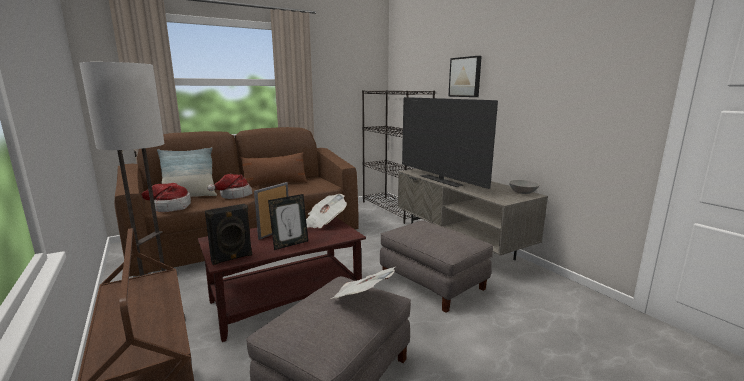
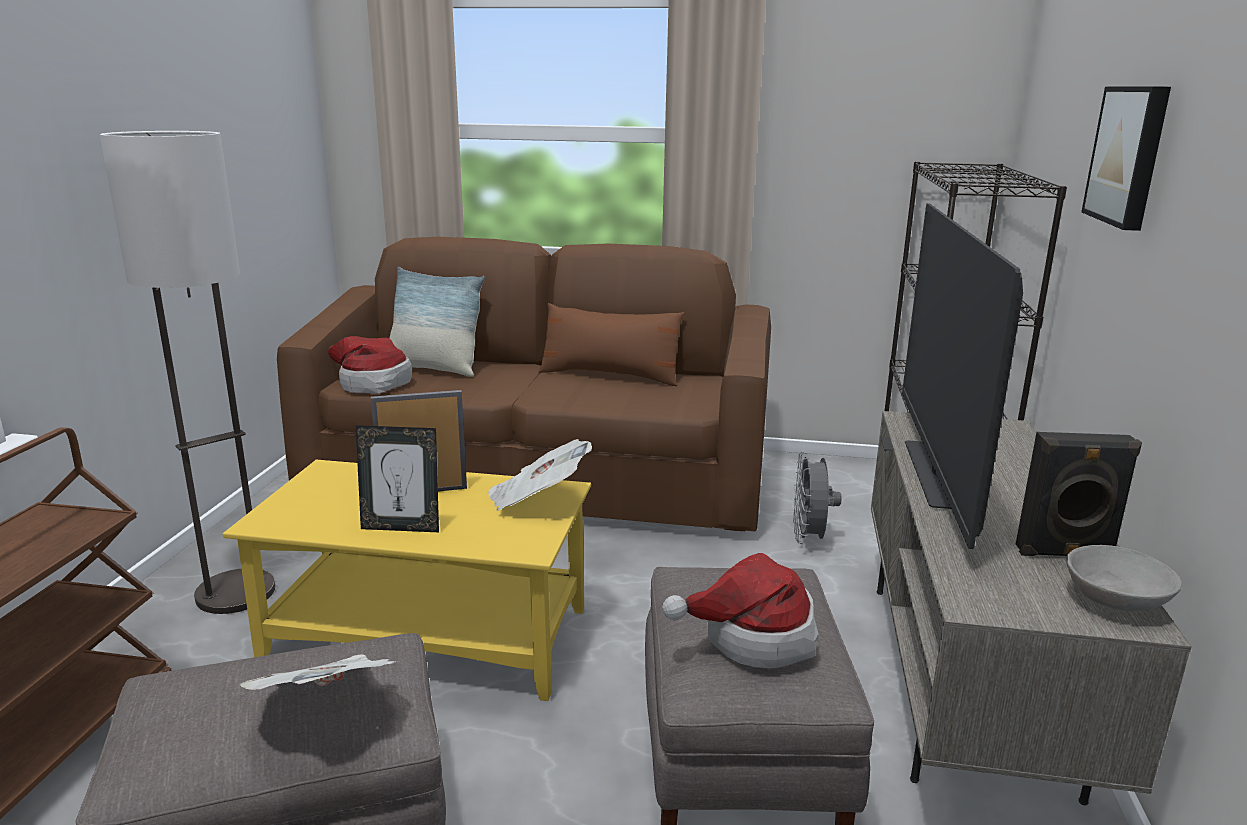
camera: 40 degrees right, 5 degrees up
brown coffee table [198,217,366,342] -> yellow coffee table [223,460,591,701]
black speaker [205,204,252,265] -> black speaker moved to [1016,432,1142,556]
hat [207,174,252,199] -> hat moved to [662,553,819,669]
none -> grey fan [793,451,841,544]

